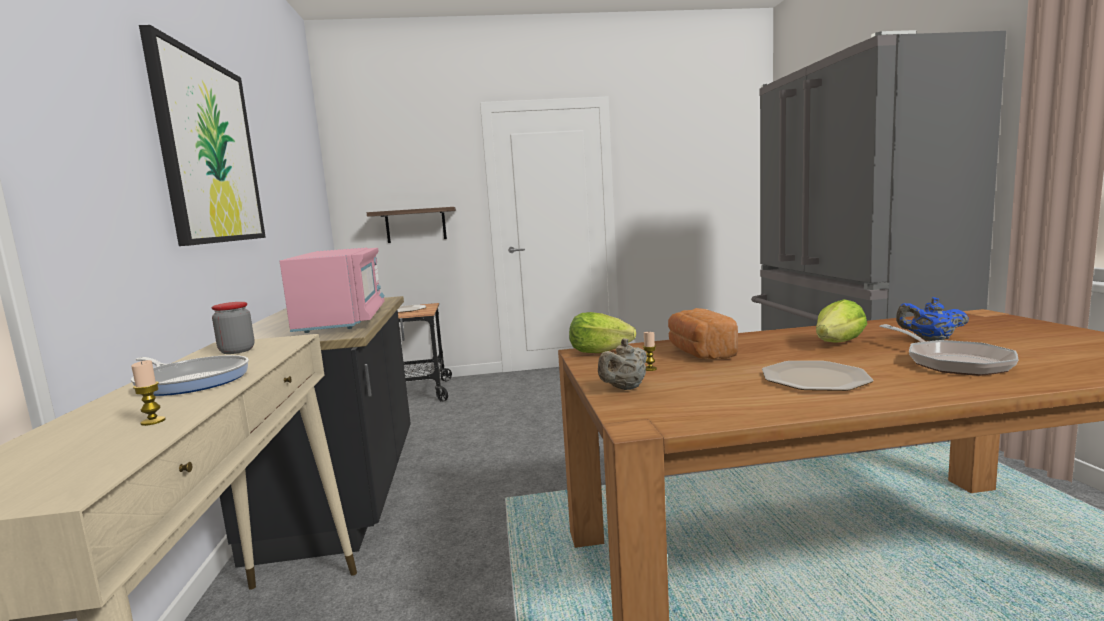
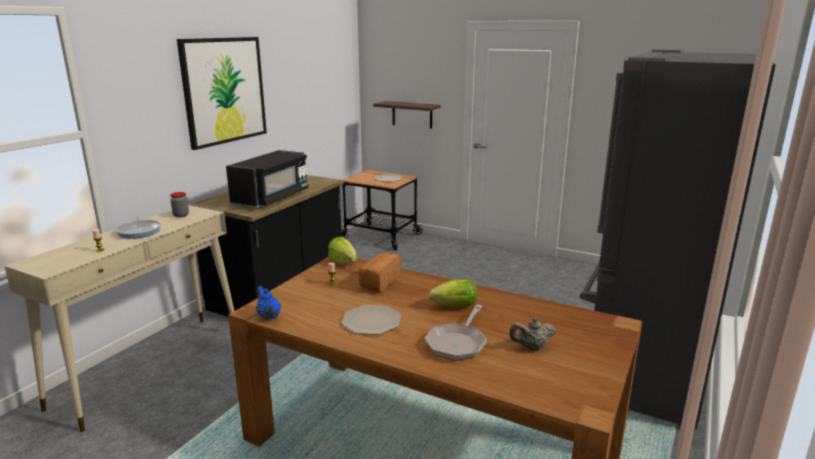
camera: 35 degrees right, 10 degrees up
pink microwave [280,248,385,333] -> black microwave [226,150,309,208]
beige teapot [598,338,647,390] -> beige teapot moved to [509,318,556,350]
blue teapot [896,297,969,341] -> blue teapot moved to [256,286,281,320]

